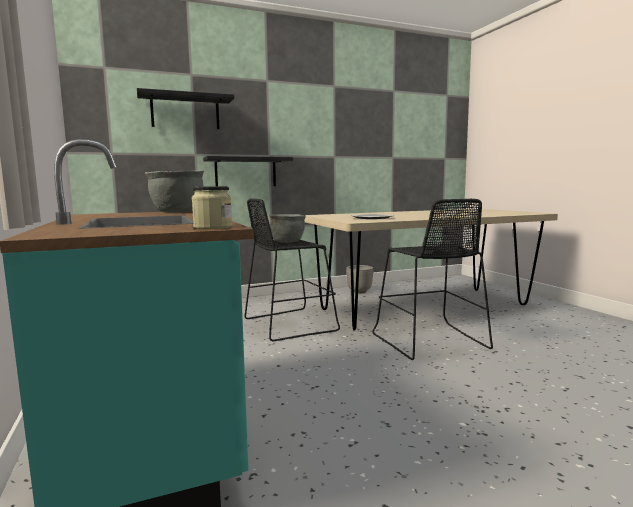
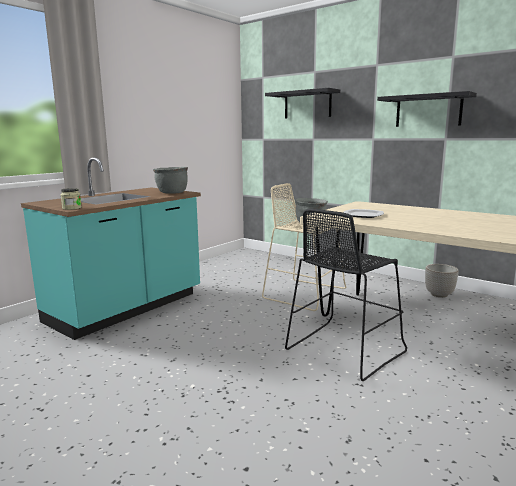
camera: 60 degrees right, 5 degrees up
black shelf [203,156,293,186] -> black shelf moved to [377,91,477,127]
black stool [244,198,340,341] -> beige stool [262,183,346,311]

